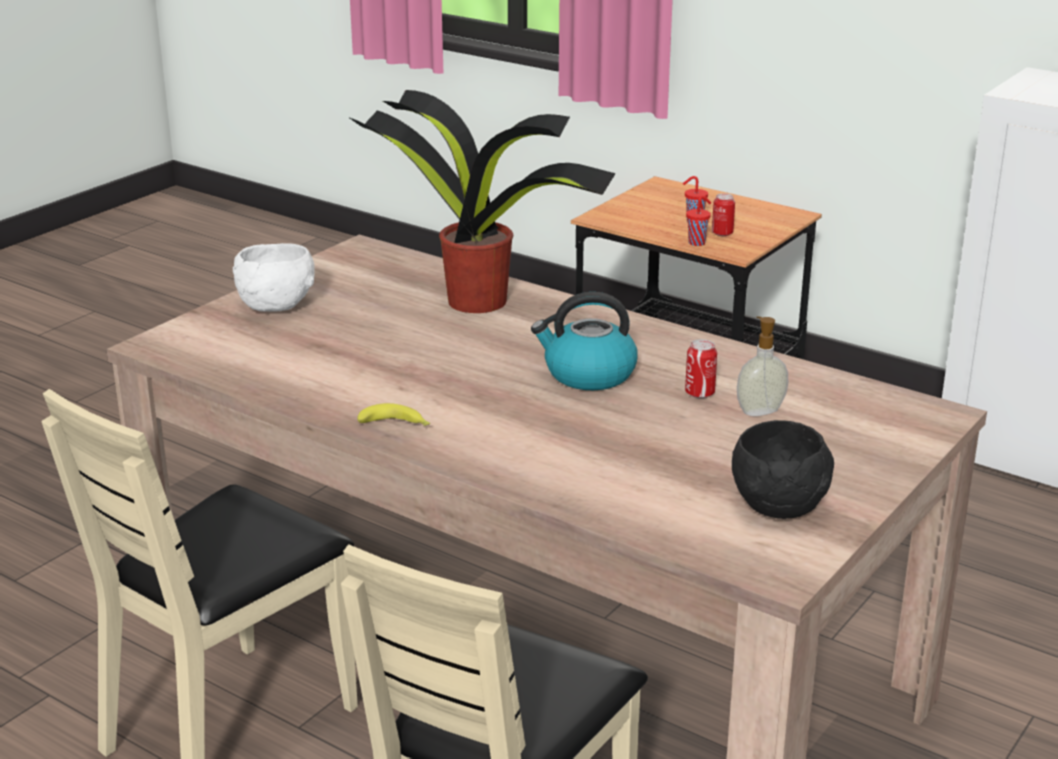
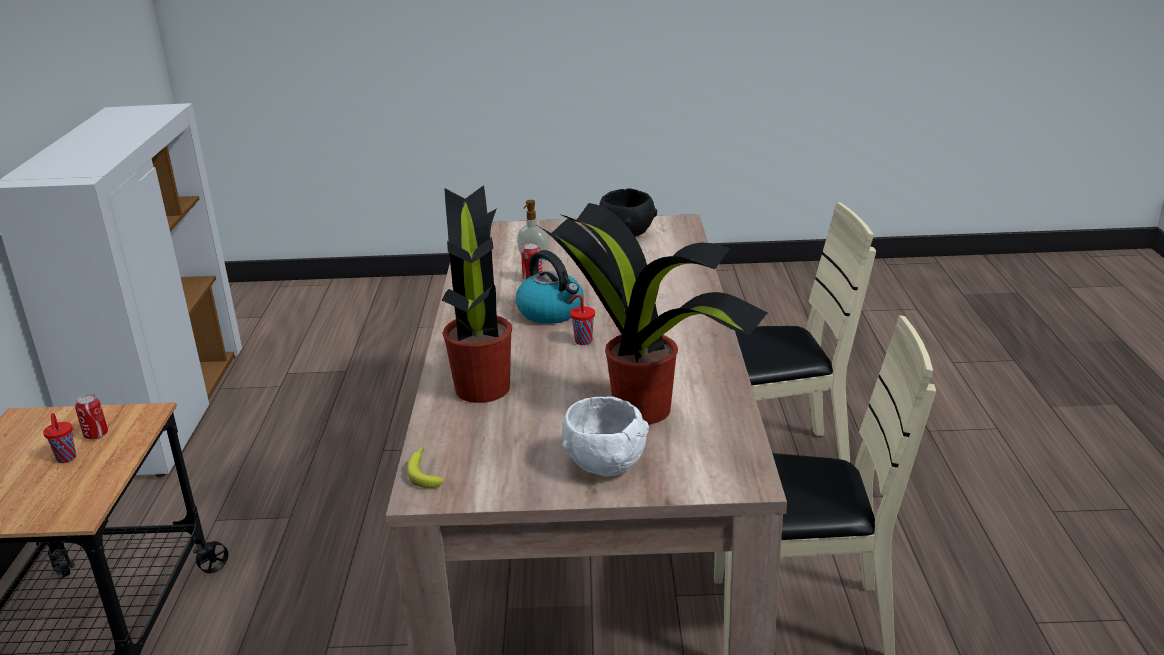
camera: 125 degrees left, 0 degrees up
banana [357,403,430,426] -> banana moved to [407,446,444,488]
red cup [686,196,711,246] -> red cup moved to [568,294,595,345]
none -> potted plant [538,203,767,425]

